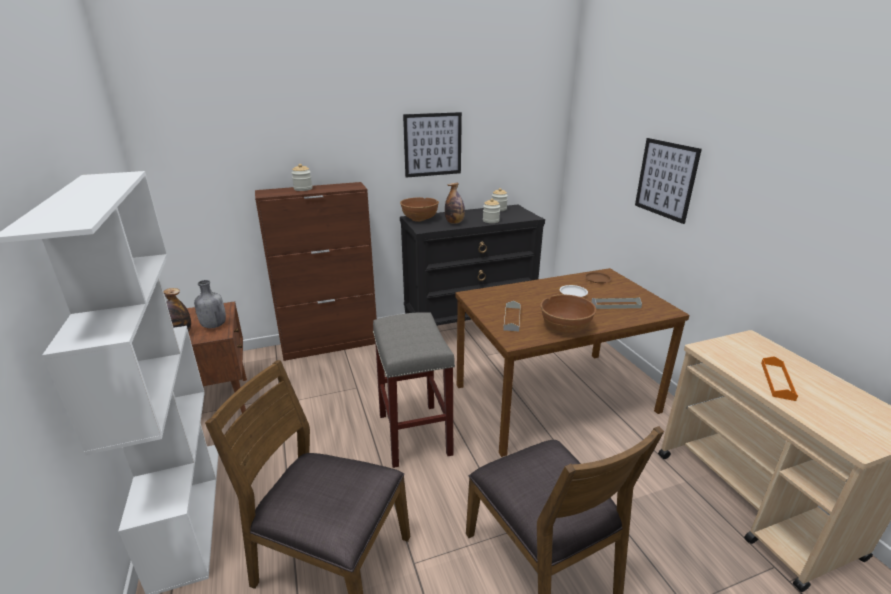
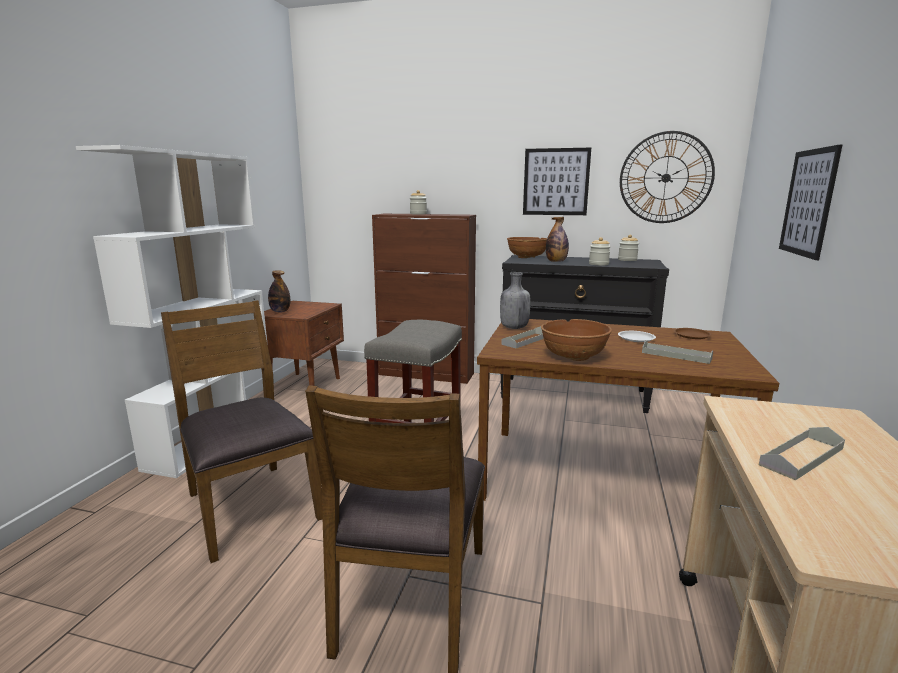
camera: 35 degrees right, 10 degrees down
grey bottle [194,280,226,328] -> grey bottle moved to [500,272,530,329]
orange tray [761,356,798,401] -> grey tray [759,427,845,480]
none -> wall clock [620,131,715,223]

